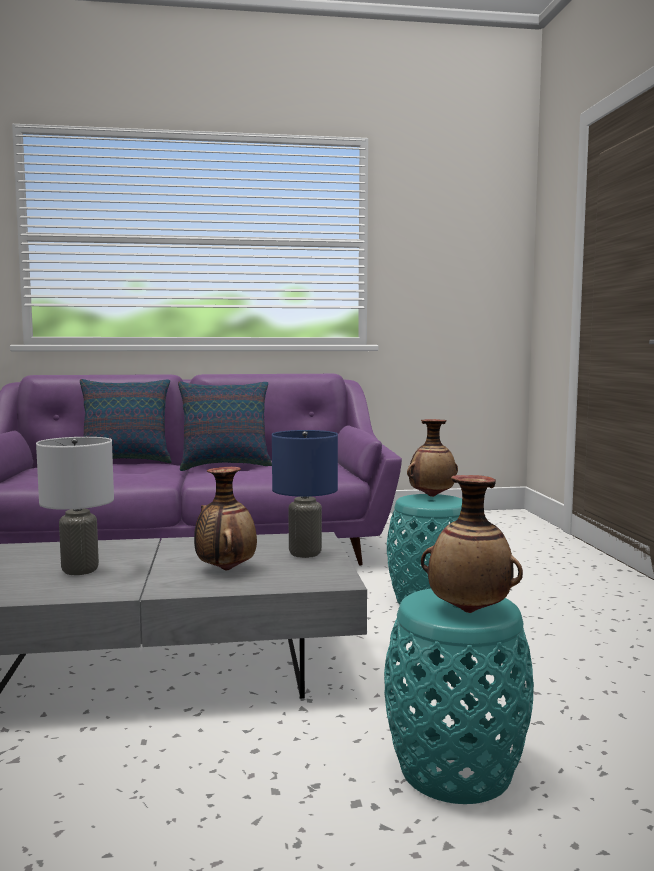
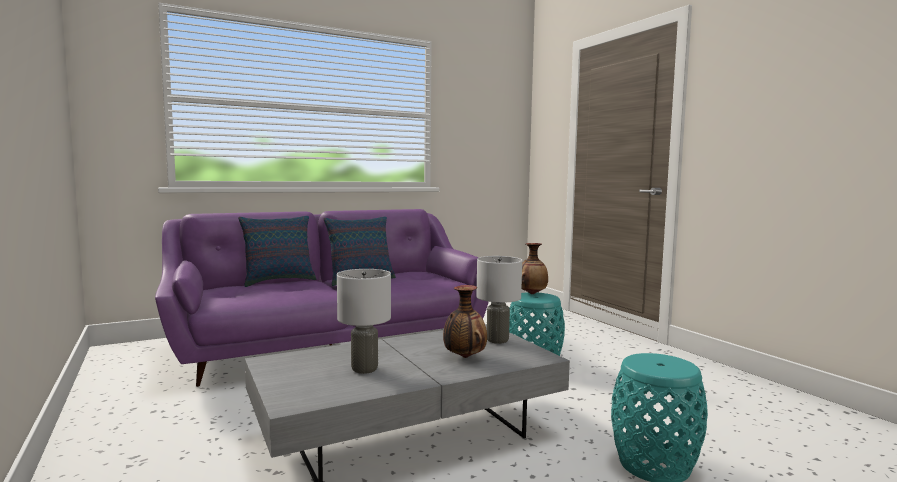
camera: 20 degrees left, 0 degrees up
blue table lamp [272,430,338,558] -> white table lamp [476,256,522,344]
vase [421,475,523,613] -> none

